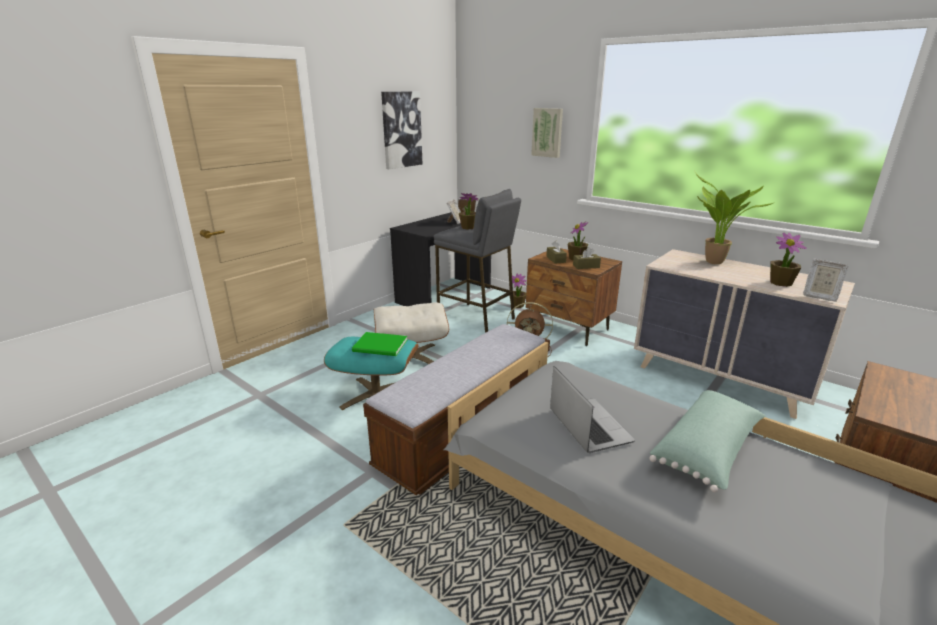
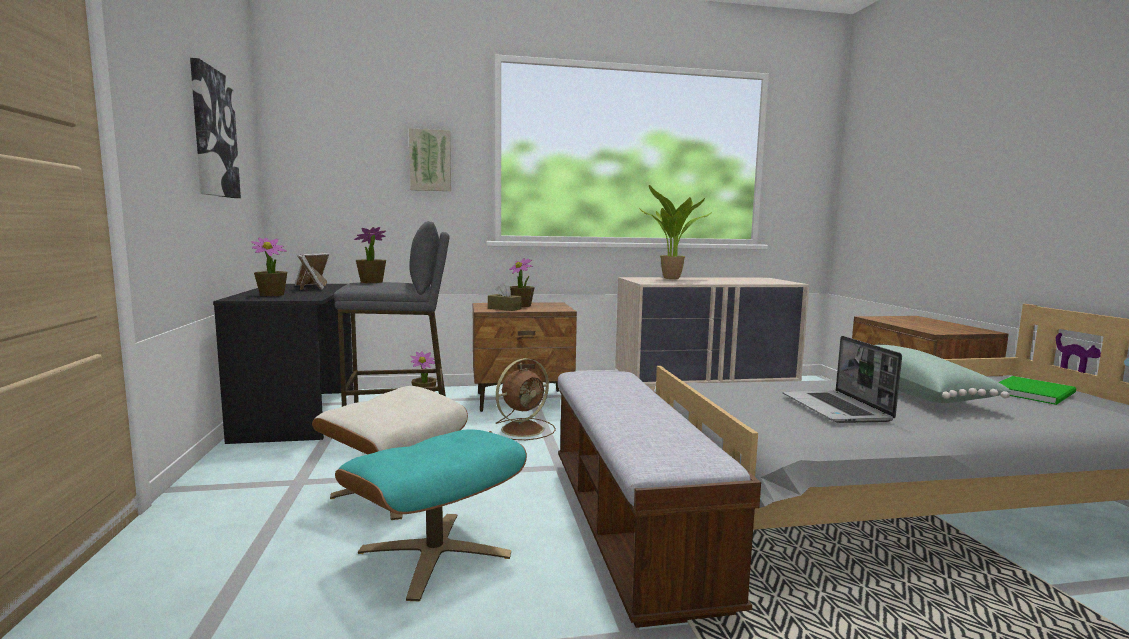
camera: 50 degrees left, 15 degrees down
green book [352,332,407,356] -> green book moved to [999,376,1076,405]
laptop [550,366,635,453] -> laptop turned 120 degrees counterclockwise [783,336,902,423]
brown tissue box [573,247,601,269] -> none
potted plant [770,233,807,287] -> potted plant moved to [251,238,287,296]
picture frame [803,259,849,302] -> none

